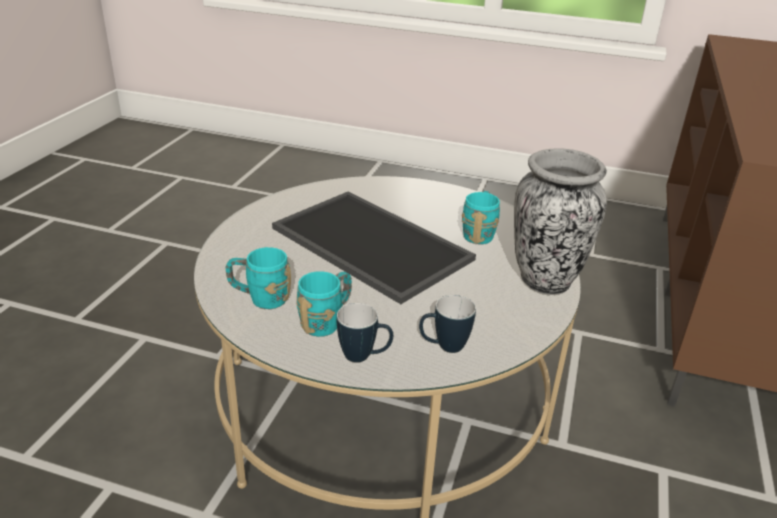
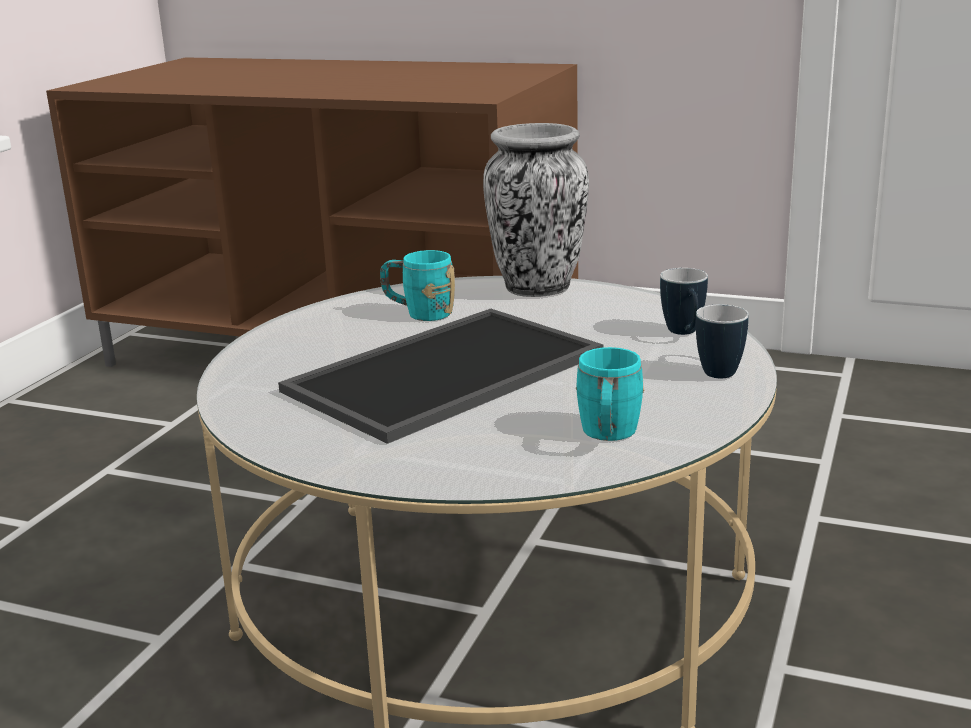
camera: 85 degrees left, 10 degrees down
turquoise mug [296,271,352,336] -> none

